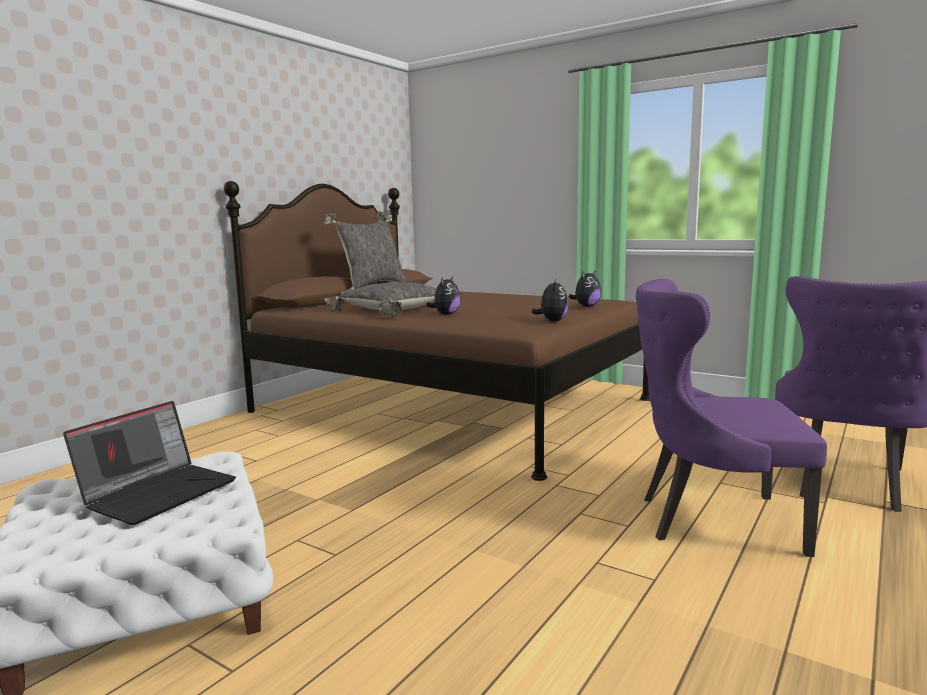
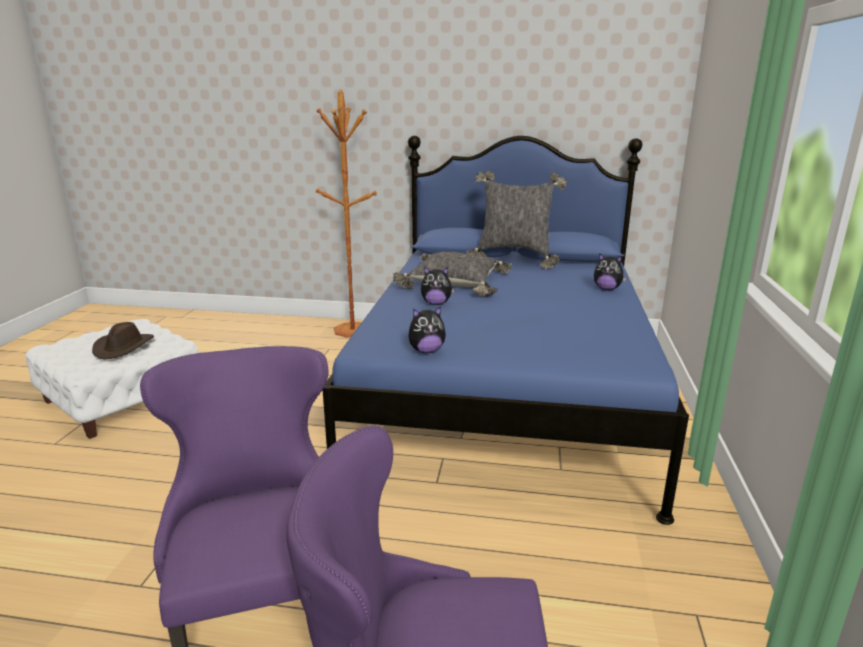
camera: 65 degrees right, 10 degrees up
laptop [63,401,236,525] -> brown hat [92,322,154,360]
brown bed [224,181,650,481] -> blue bed [323,136,689,525]
plush toy [569,270,602,307] -> plush toy moved to [594,254,627,290]
none -> orange clothes rack [316,90,377,338]

